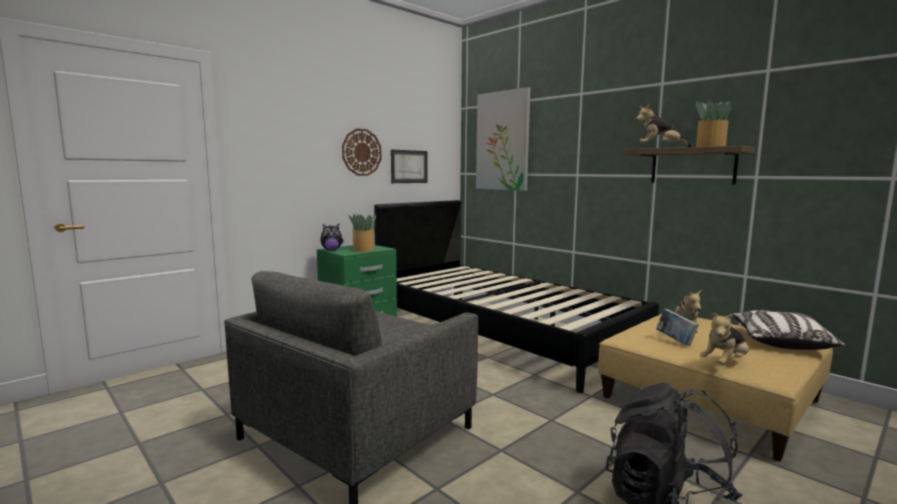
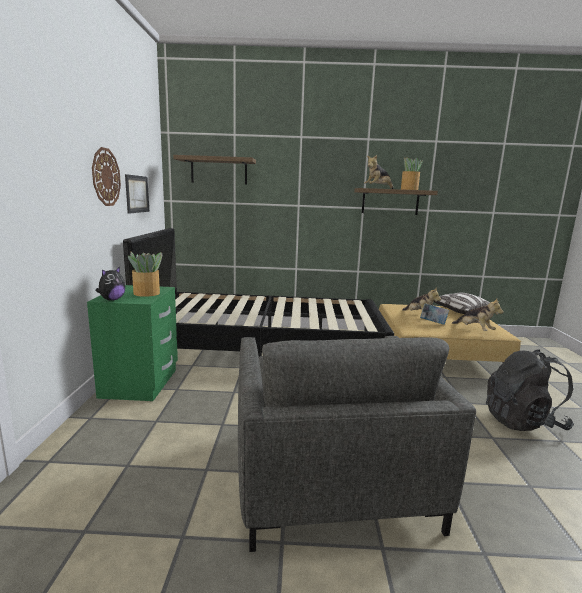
camera: 45 degrees left, 5 degrees up
picture [476,87,530,191] -> shelf [173,155,256,185]
plush toy [700,313,749,364] -> plush toy turned 45 degrees counterclockwise [452,299,503,331]

